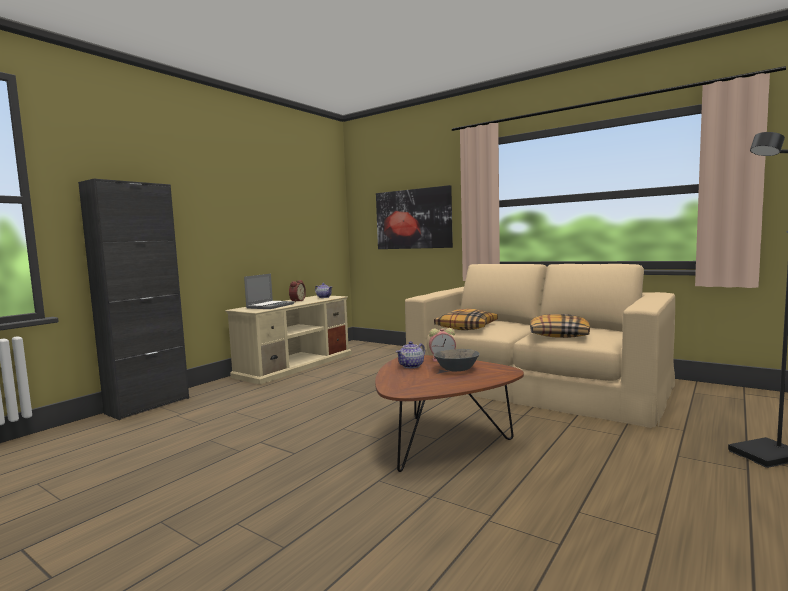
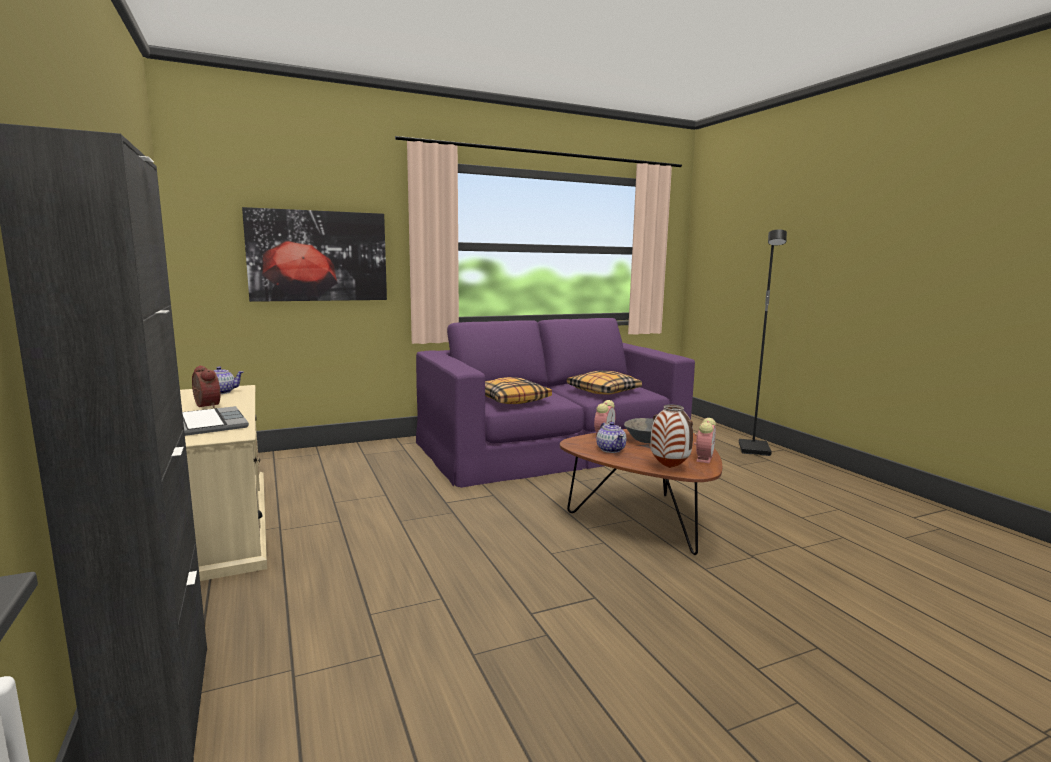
camera: 60 degrees left, 5 degrees up
beige sofa [405,264,675,428] -> purple sofa [416,318,695,488]
none -> vase [650,404,693,468]
none -> alarm clock [694,418,716,463]

